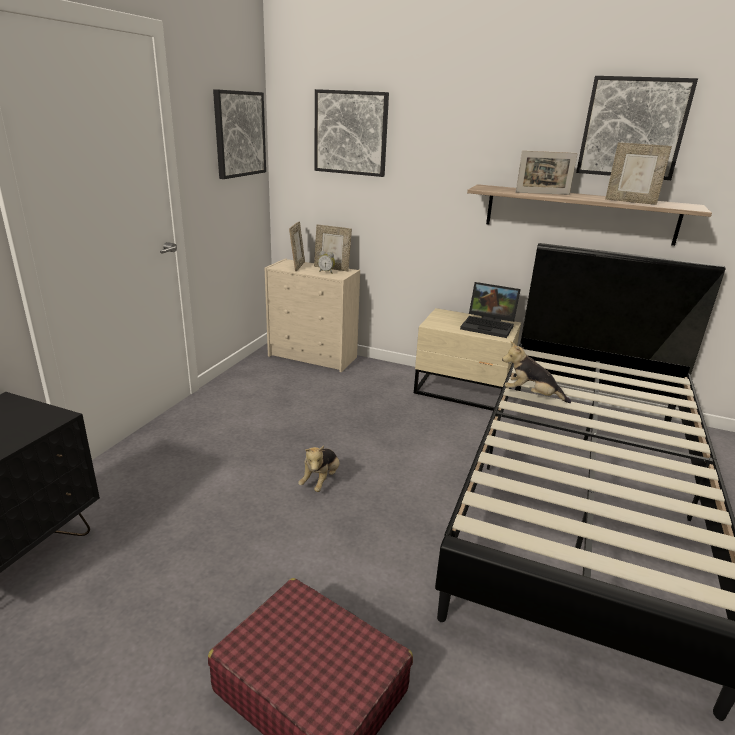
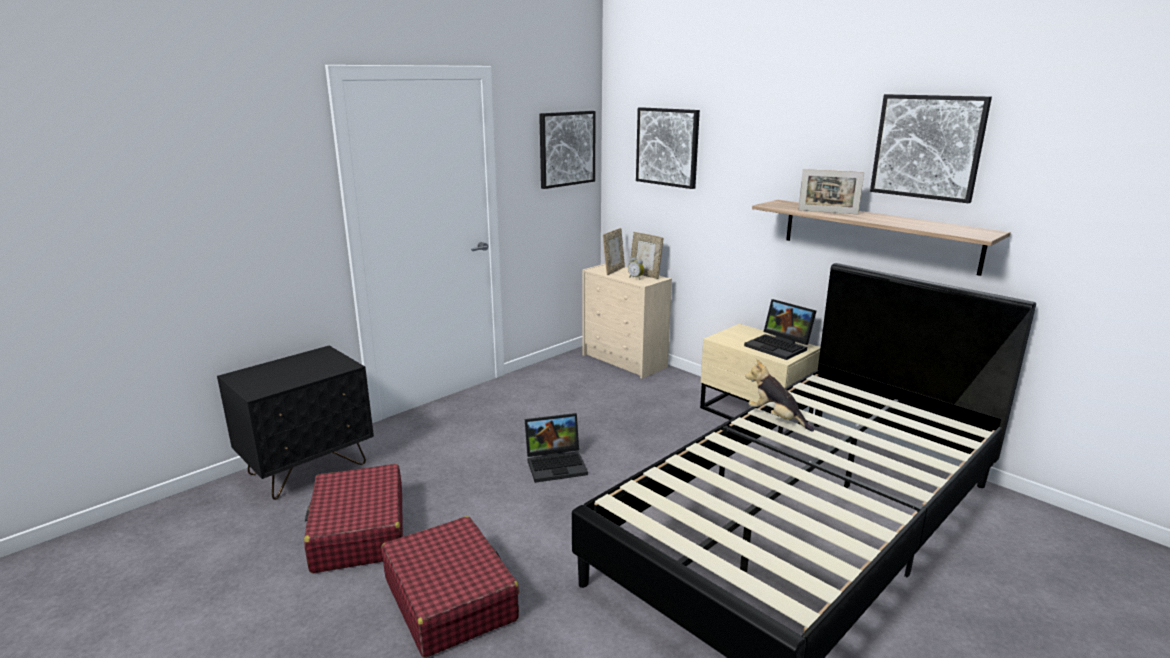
camera: 25 degrees right, 5 degrees down
plush toy [298,446,340,492] -> laptop [525,413,588,483]
picture frame [605,142,672,205] -> none
none -> red suitcase [304,464,403,573]

